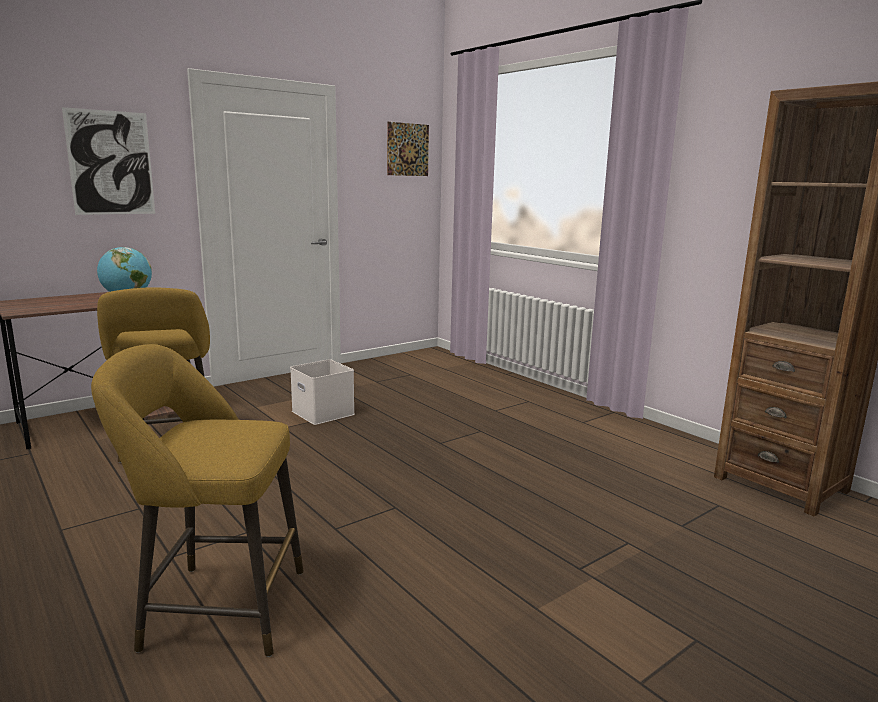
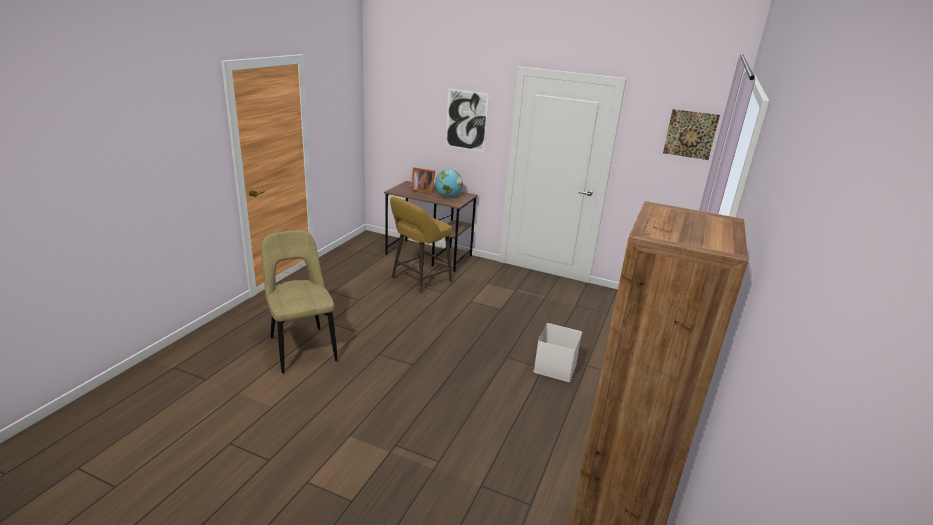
camera: 60 degrees right, 10 degrees up
yellow stool [91,344,304,657] -> beige chair [261,230,338,373]
white storage box [290,359,355,425] -> white storage box moved to [533,323,582,382]
none -> picture frame [410,167,435,194]

